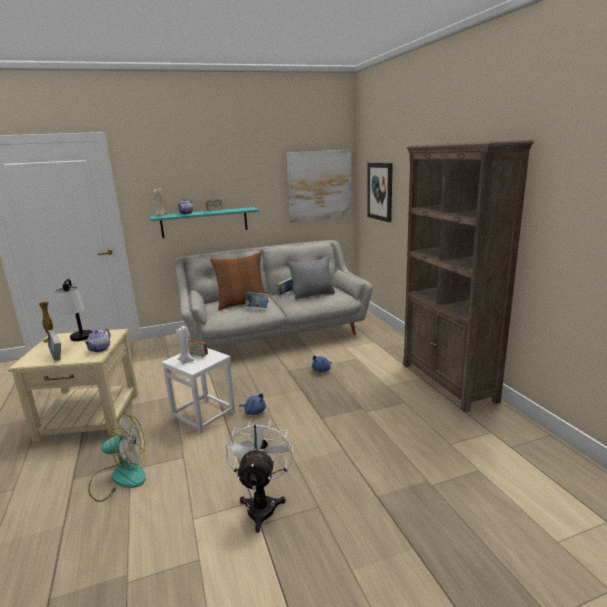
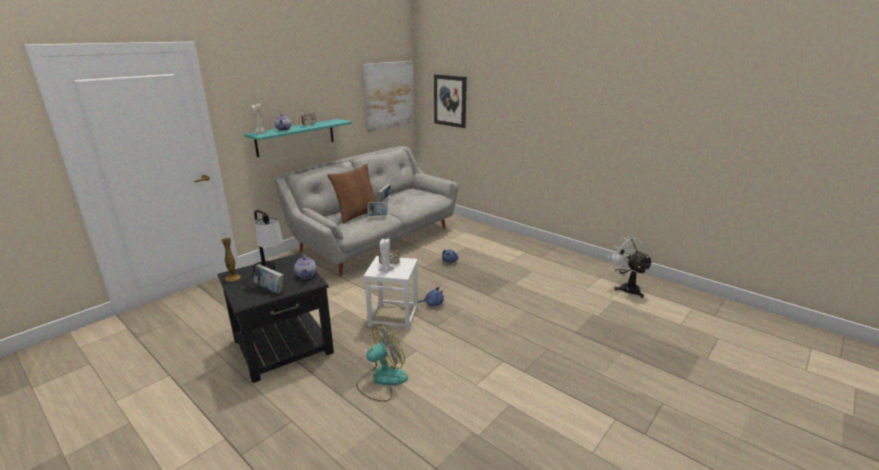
camera: 30 degrees left, 5 degrees up
beige side table [8,329,139,442] -> black side table [217,253,334,383]
white fan [226,418,293,533] -> white fan moved to [608,235,653,298]
grey pillow [288,256,335,299] -> none
brown bookcase [403,140,534,412] -> none

